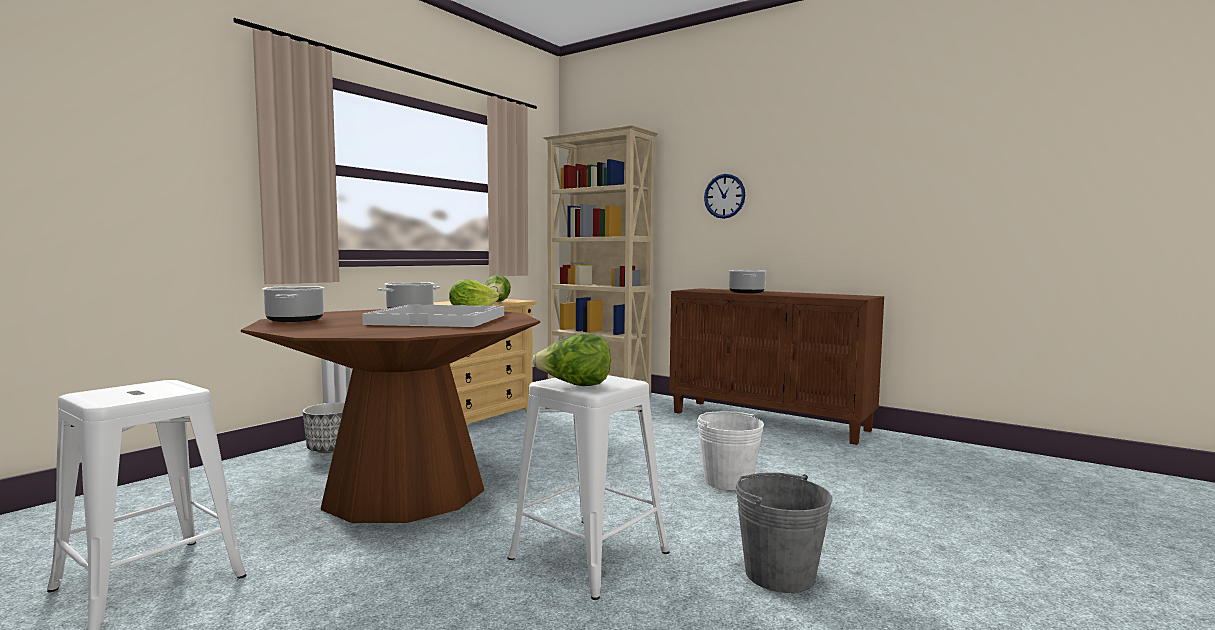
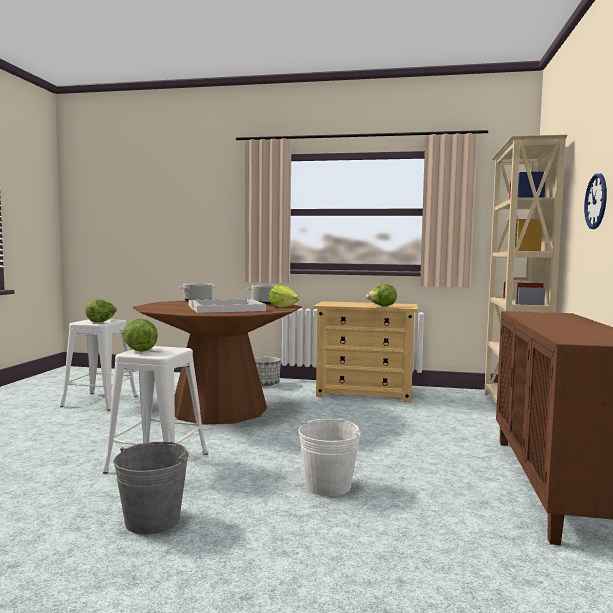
camera: 65 degrees right, 0 degrees up
cooking pot [729,270,767,293] -> none
none -> lettuce [85,299,117,323]

